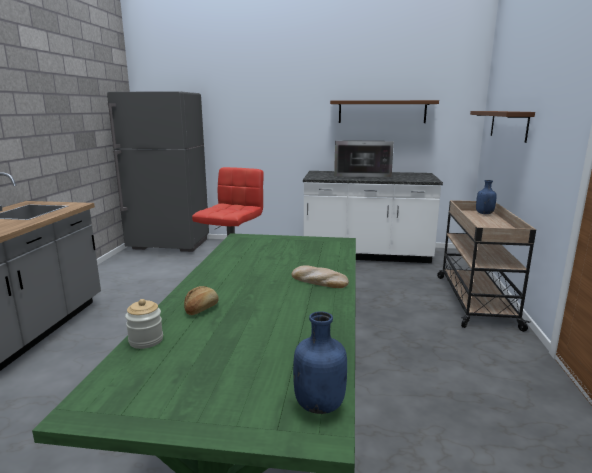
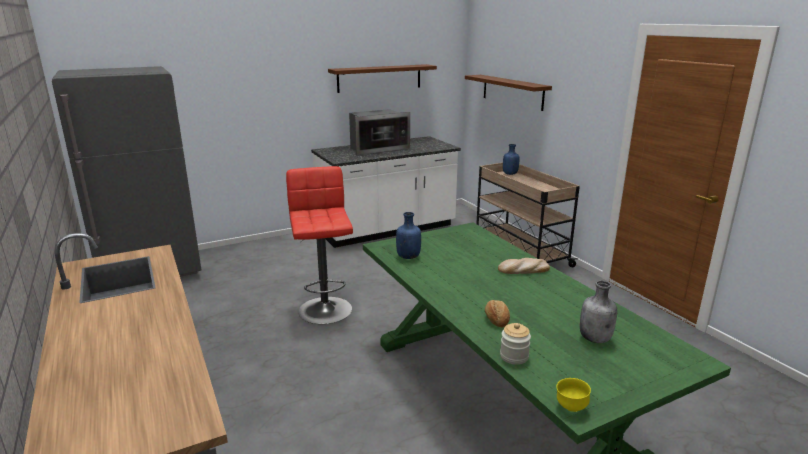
camera: 35 degrees left, 5 degrees up
blue bottle [293,311,347,414] -> blue bottle moved to [396,212,421,259]
none -> yellow bowl [556,378,591,412]
none -> grey bottle [580,281,617,343]

